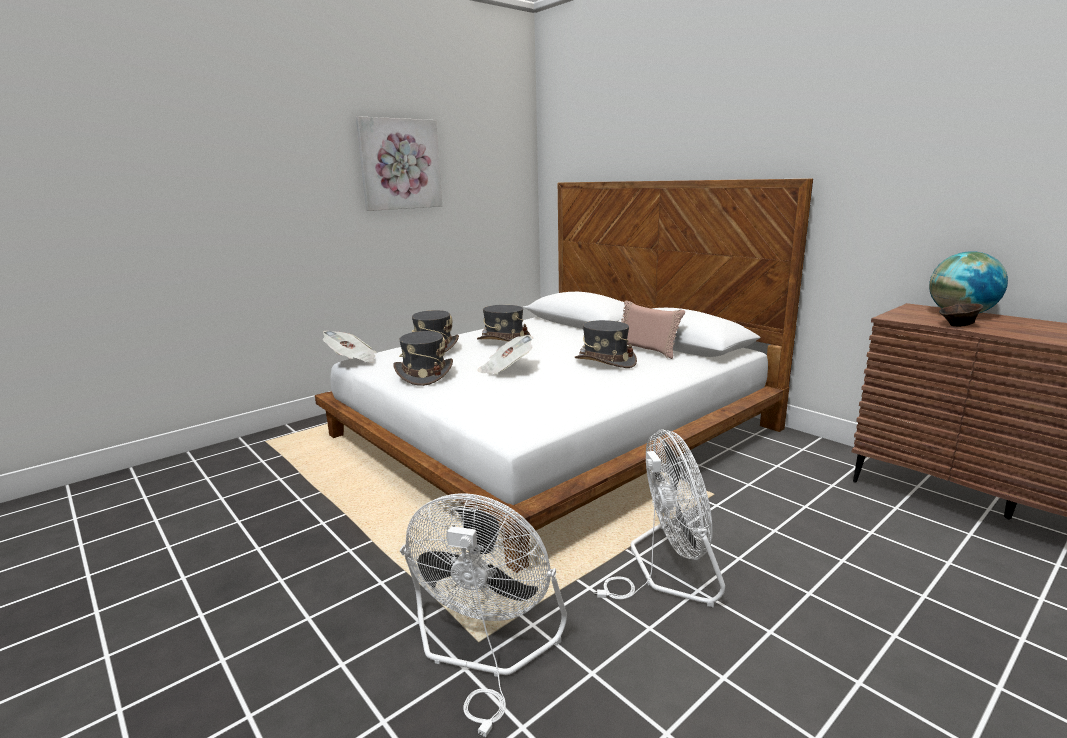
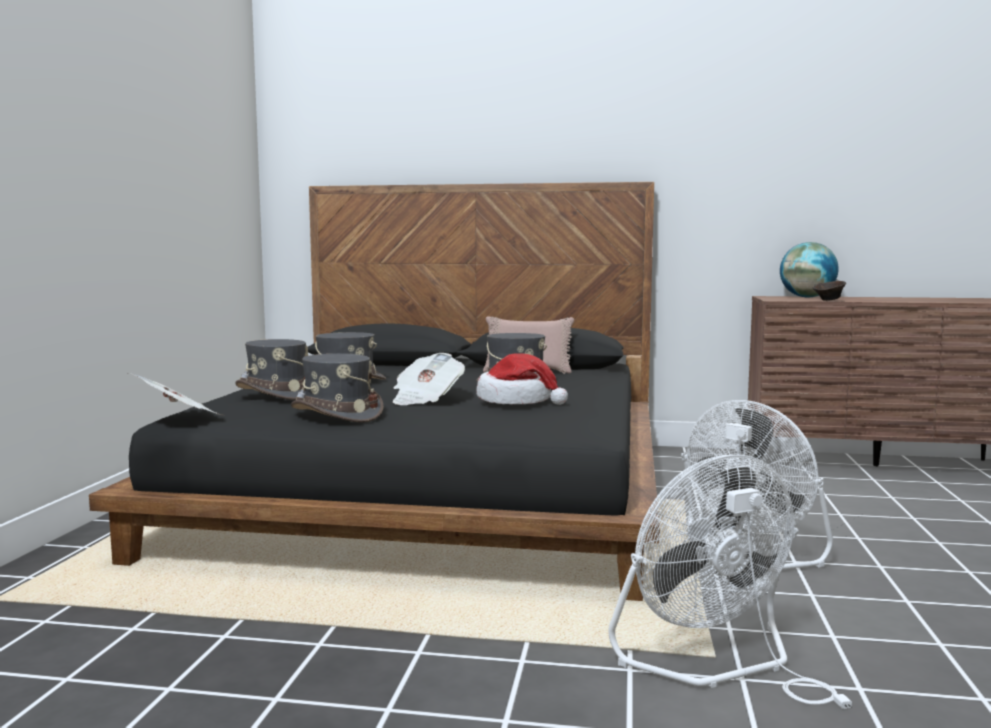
camera: 40 degrees left, 10 degrees down
white bed [315,178,813,573] -> black bed [89,182,660,601]
picture [356,116,442,211] -> none
none -> hat [476,353,568,405]

